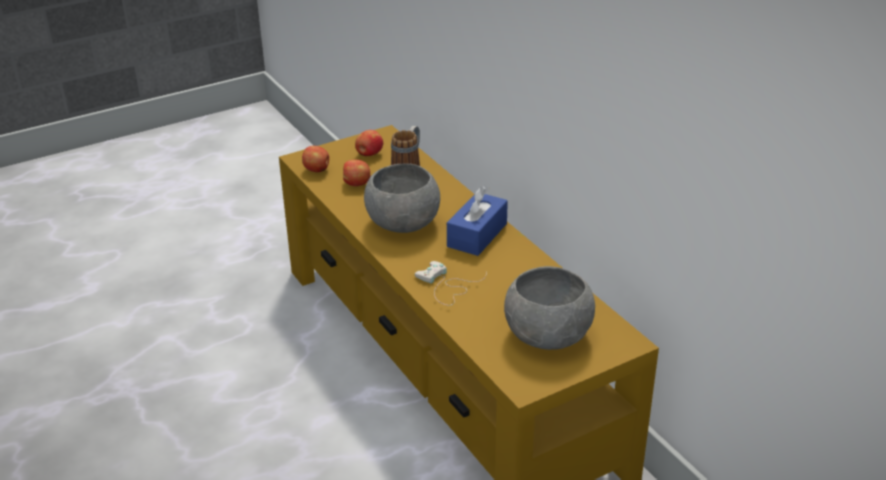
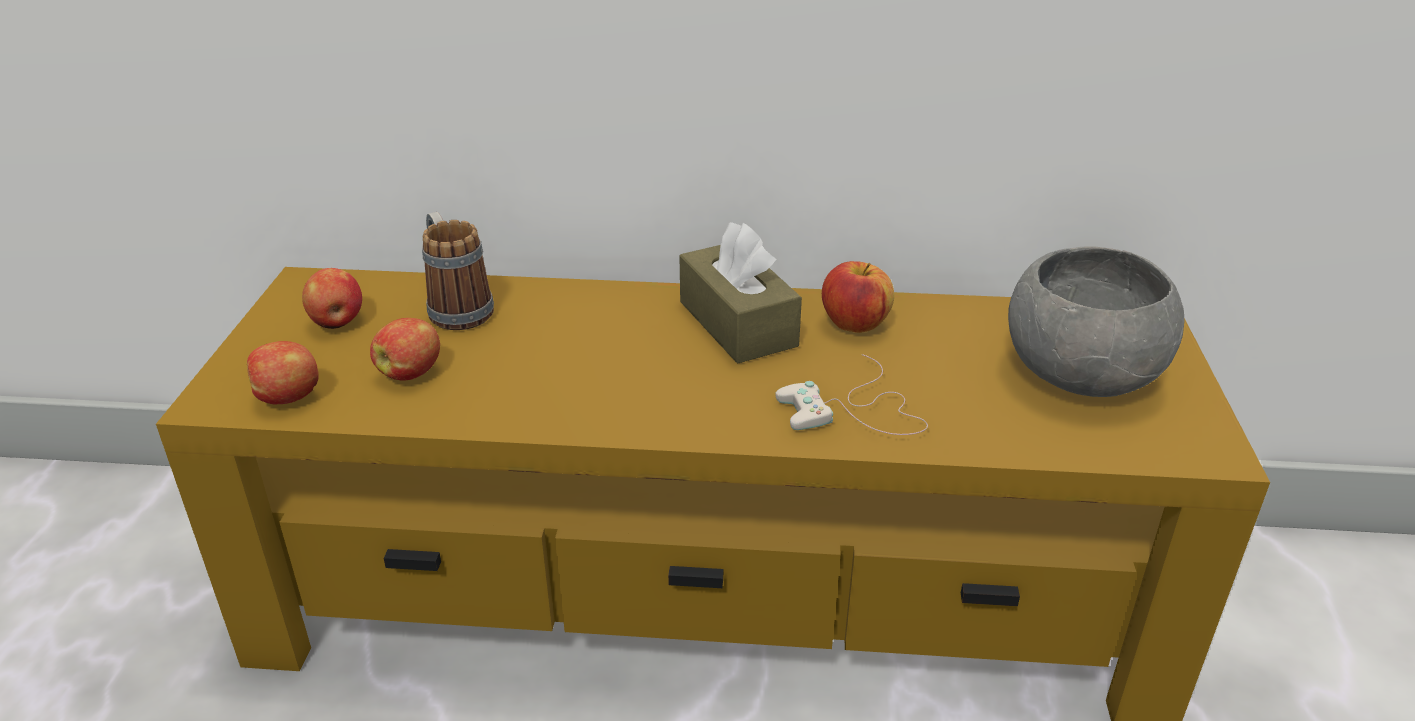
camera: 55 degrees left, 0 degrees up
grey bowl [364,164,440,233] -> none
blue tissue box [447,186,508,256] -> brown tissue box [680,222,802,363]
none -> apple [822,261,894,333]

